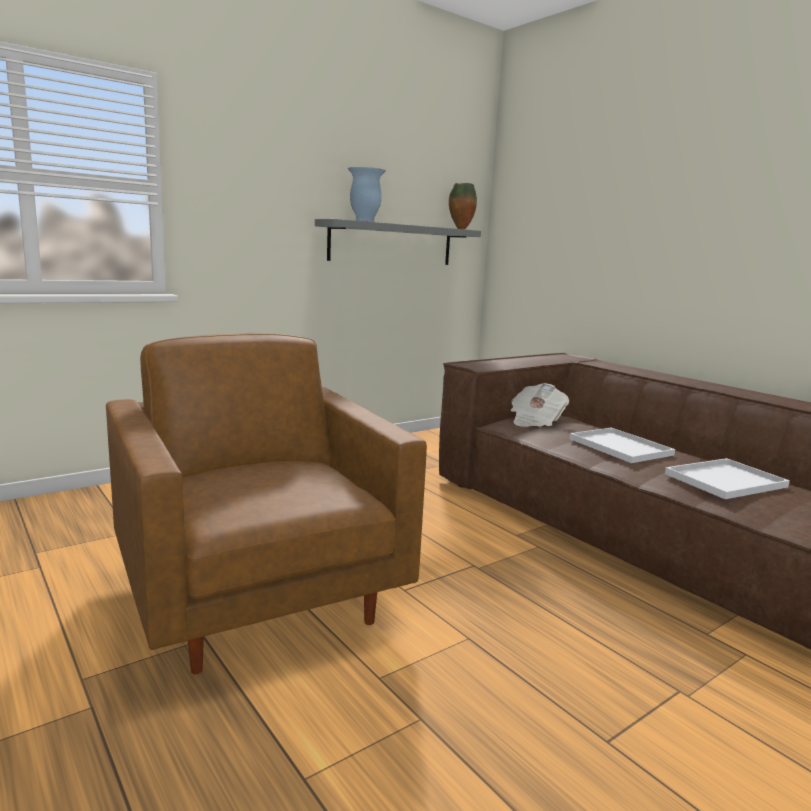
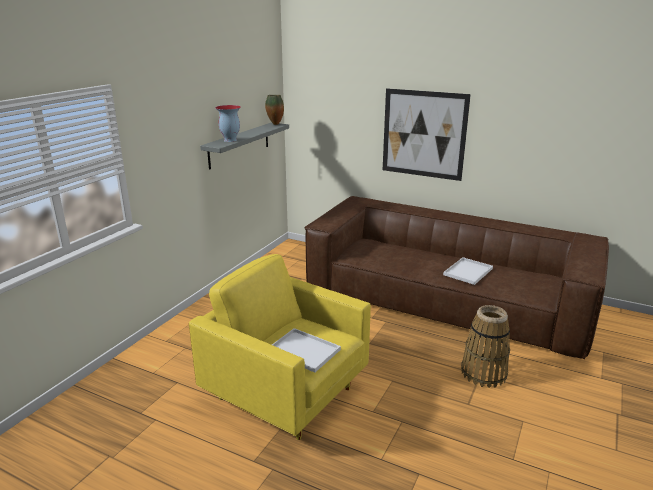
camera: 25 degrees left, 10 degrees up
brown armchair [106,333,427,674] -> yellow armchair [189,254,371,440]
newspaper [511,383,569,427] -> none
white tray [569,428,675,463] -> white tray moved to [272,328,341,373]
none -> picture [383,88,471,181]
none -> basket [461,305,510,388]

